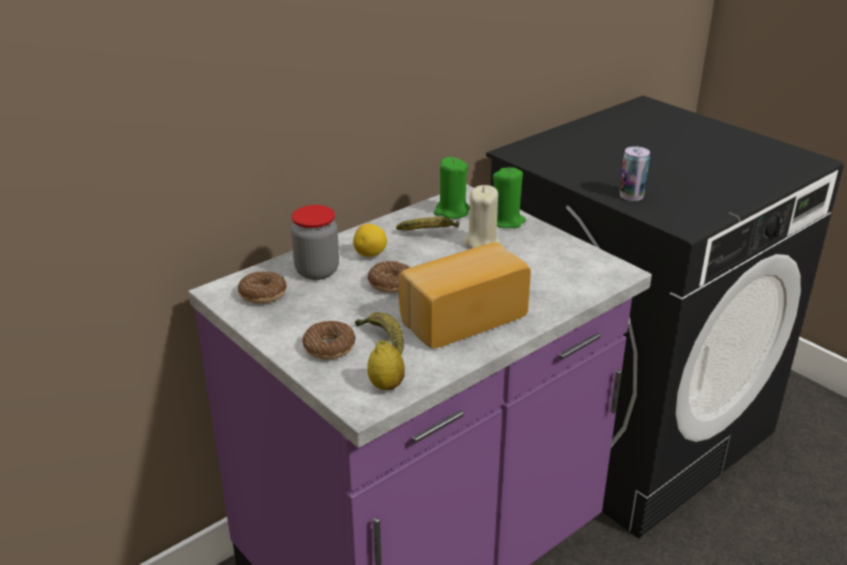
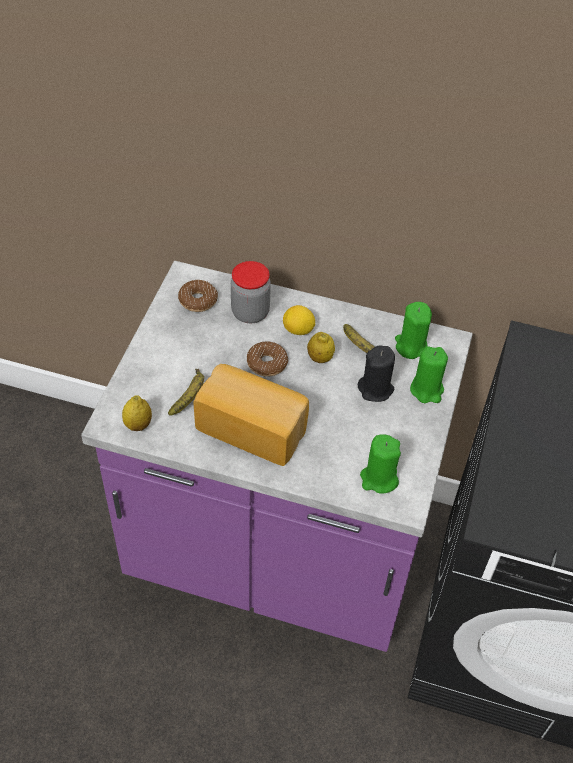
camera: 55 degrees right, 20 degrees up
donut [302,321,356,359] -> none
beige candle [464,185,500,249] -> black candle [358,345,395,402]
can [620,146,650,201] -> none
none -> lemon [307,332,335,363]
none -> green candle [360,434,401,494]

